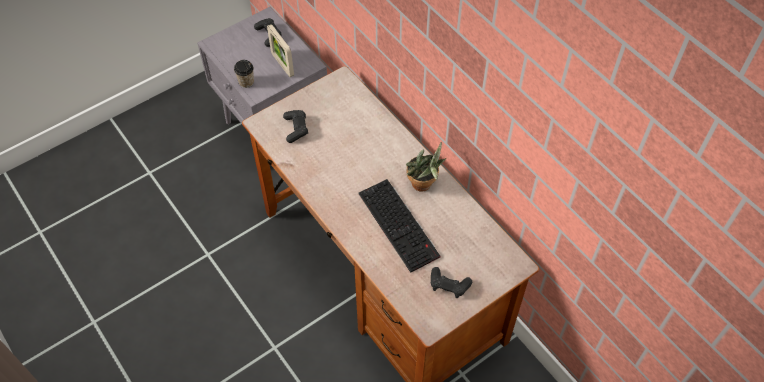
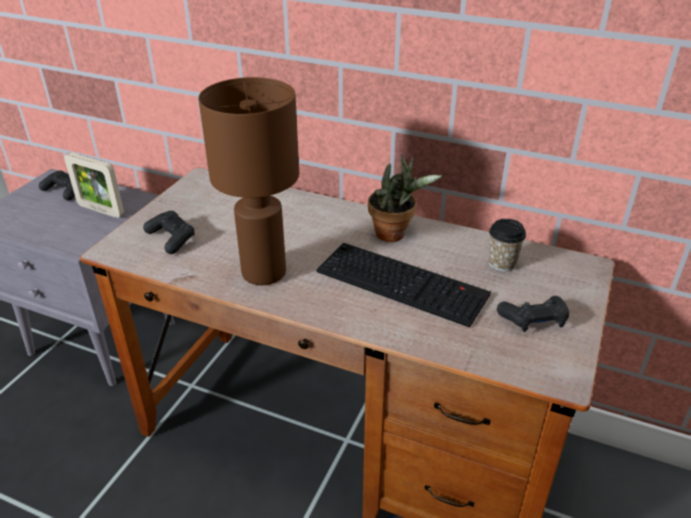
camera: 30 degrees left, 20 degrees down
cup [234,60,254,88] -> cup moved to [489,219,526,272]
none -> brown table lamp [198,77,299,285]

